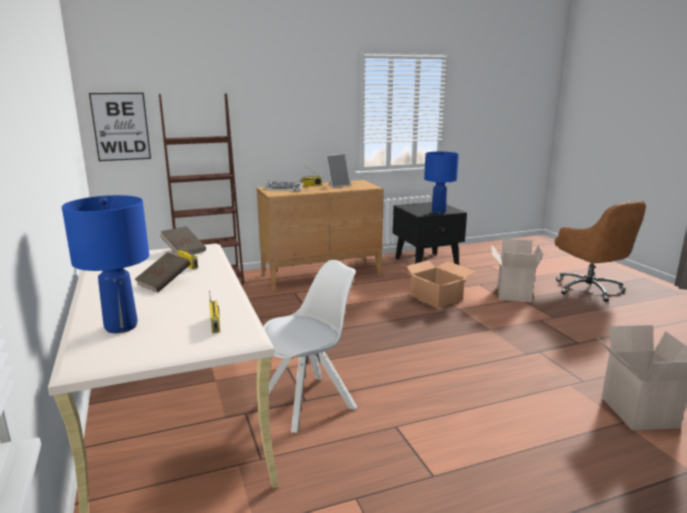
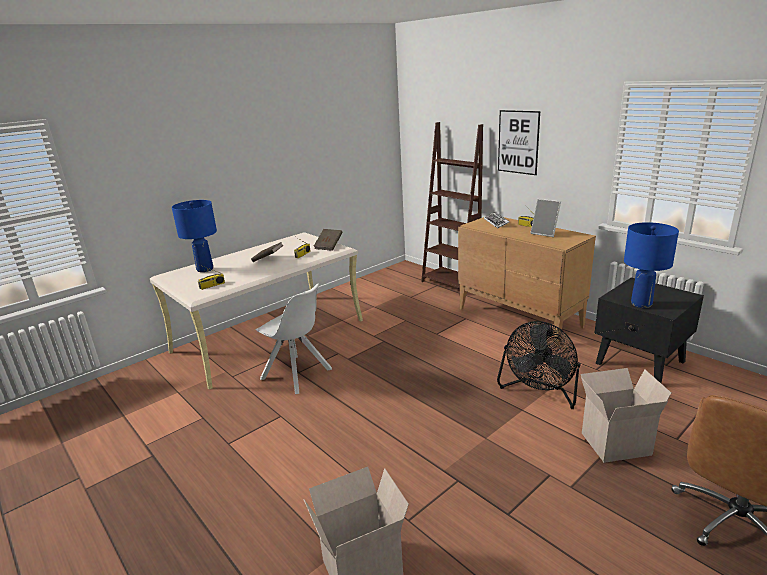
camera: 70 degrees right, 5 degrees up
picture [89,93,151,161] -> picture moved to [498,110,540,175]
cardboard box [400,260,476,308] -> black fan [497,321,581,409]

